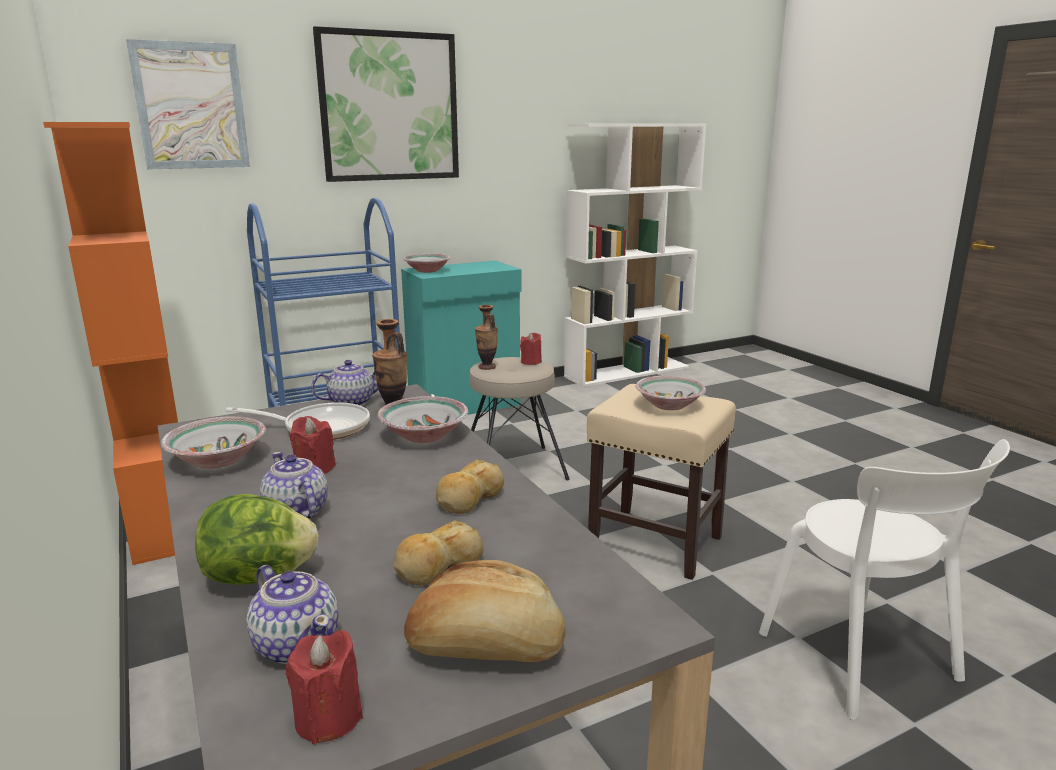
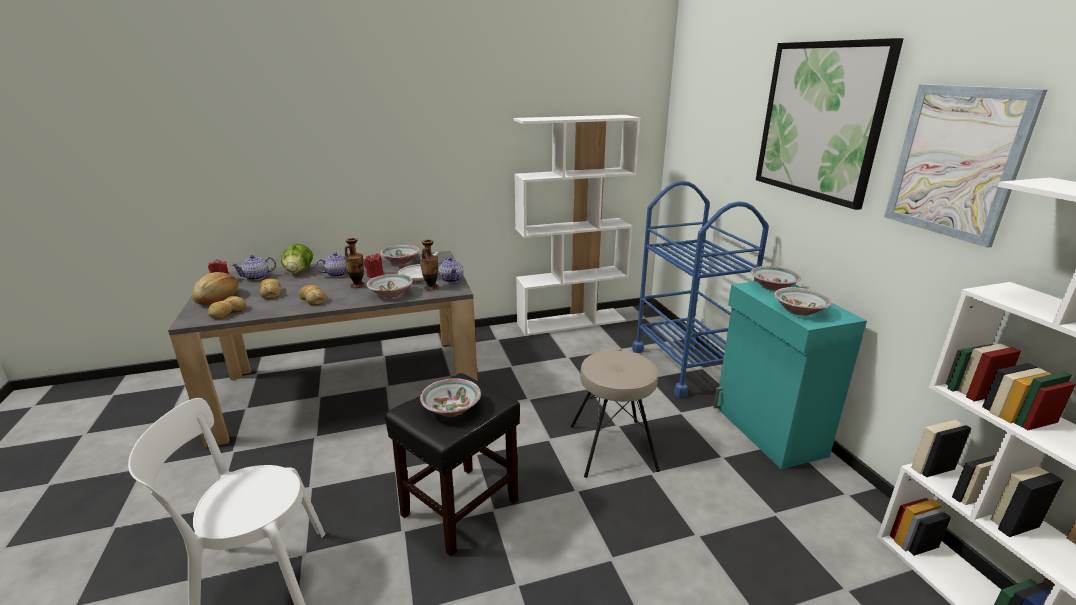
camera: 100 degrees right, 5 degrees up
orange bookcase [43,122,178,565] -> white bookcase [513,115,640,336]
picture [126,39,250,169] -> picture moved to [884,84,1047,248]
vase [475,305,498,370] -> vase moved to [344,238,365,288]
red candle [520,332,542,365] -> none
beige stool [587,384,736,580] -> black stool [385,373,520,556]
none -> bread [208,296,246,319]
none -> bowl [774,287,832,316]

